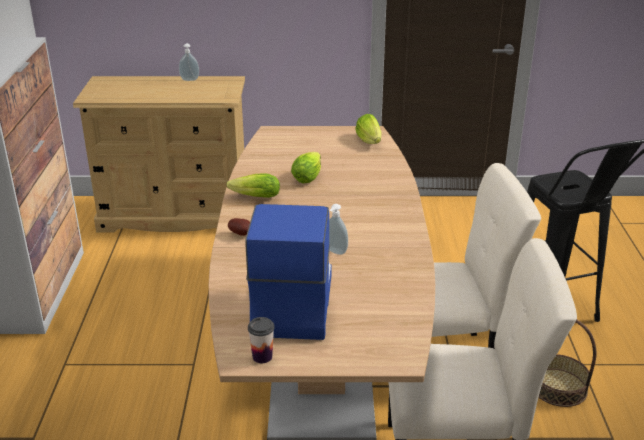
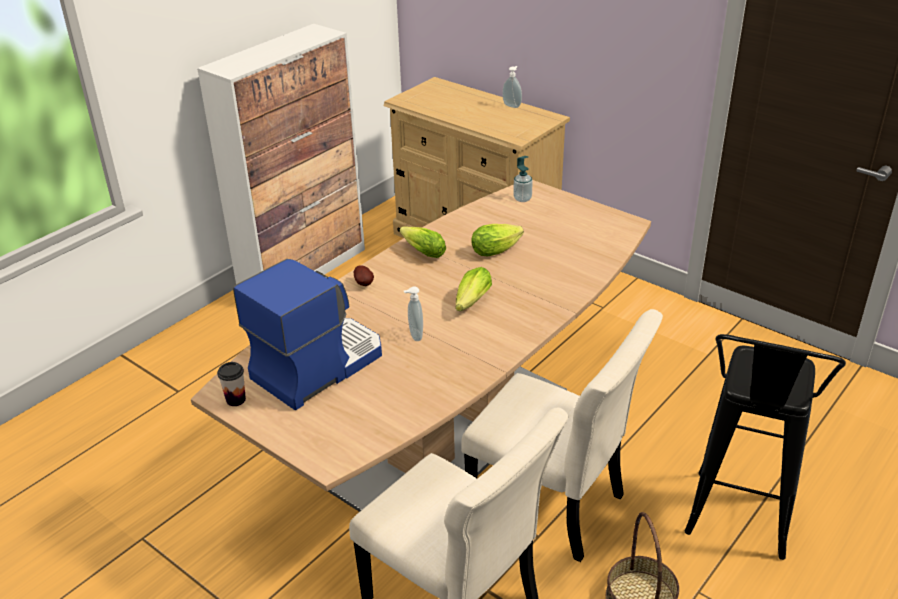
camera: 40 degrees right, 5 degrees up
lettuce [355,114,381,144] -> lettuce moved to [455,267,492,311]
none -> soap dispenser [513,156,533,202]

